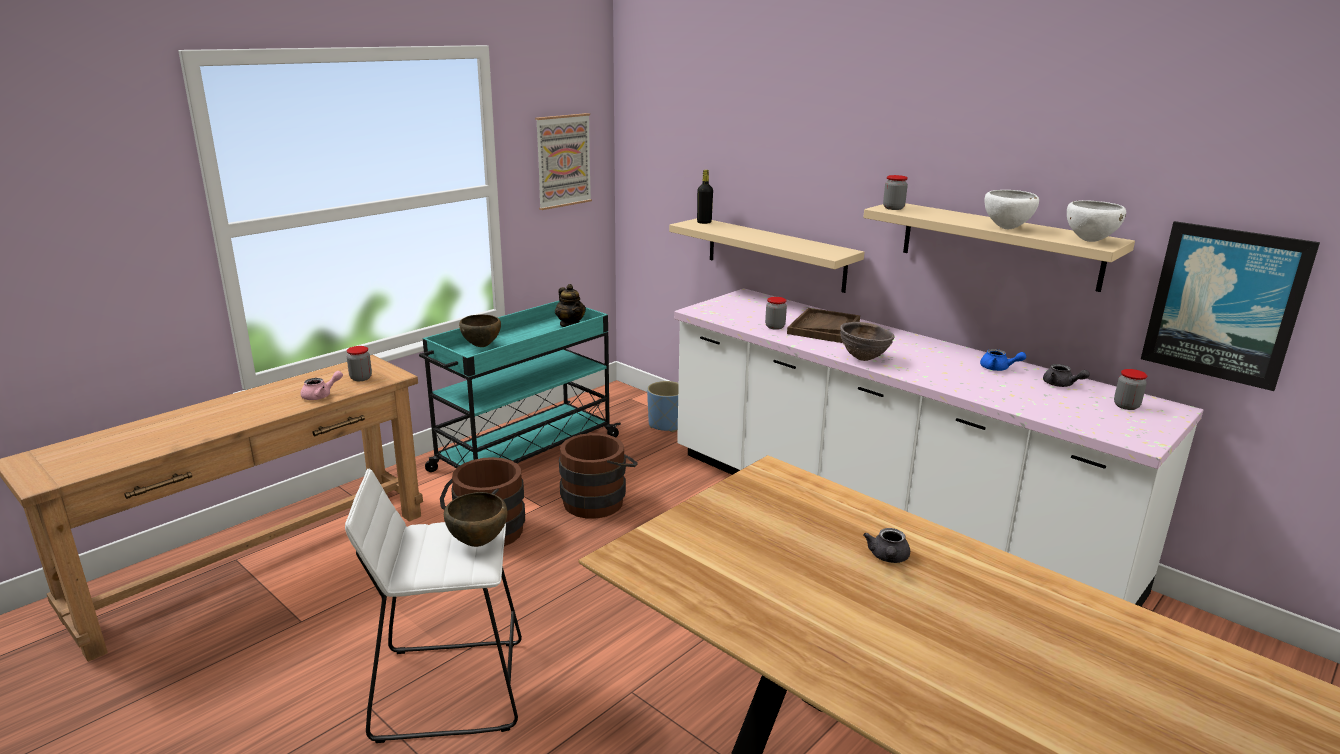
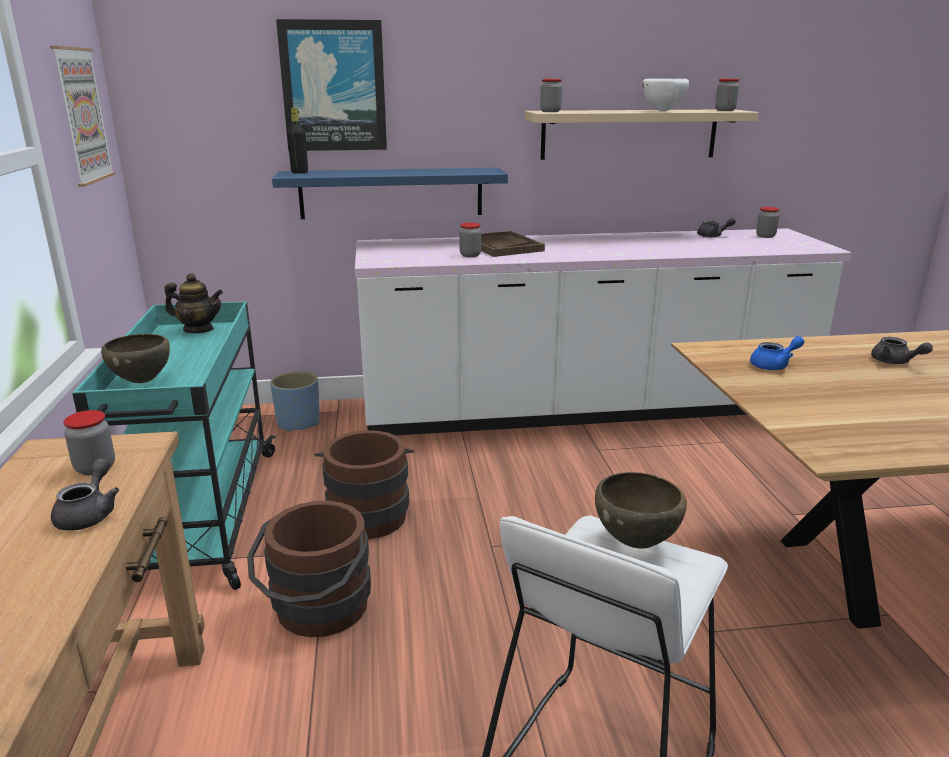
camera: 50 degrees left, 0 degrees up
pink teapot [301,371,343,400] -> grey teapot [51,458,120,531]
beige shelf [669,218,864,293] -> blue shelf [272,168,508,219]
brown bowl [840,322,895,361] -> none
blue teapot [980,349,1026,371] -> blue teapot moved to [750,336,804,370]
white bowl [1067,200,1126,242] -> jar [715,78,739,111]
picture [1141,221,1320,391] -> picture moved to [276,19,387,151]

